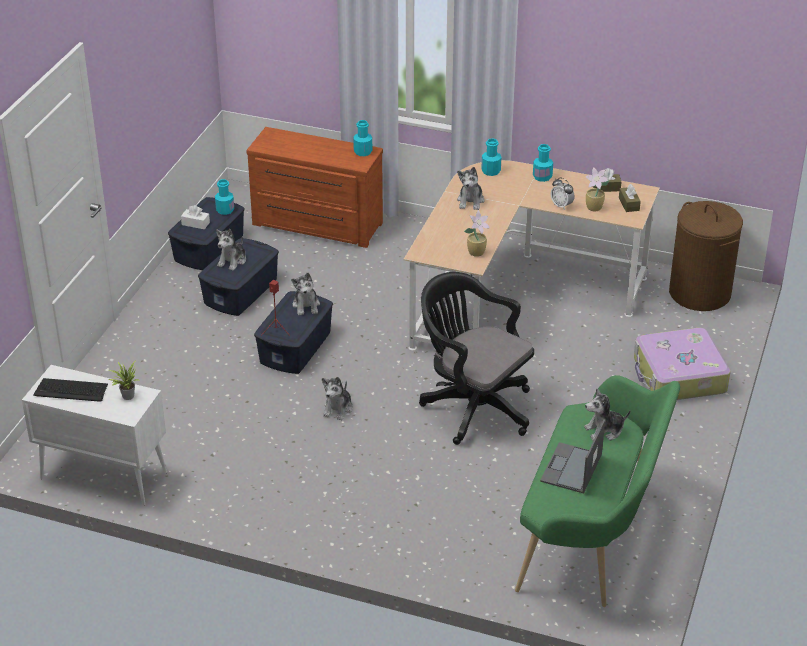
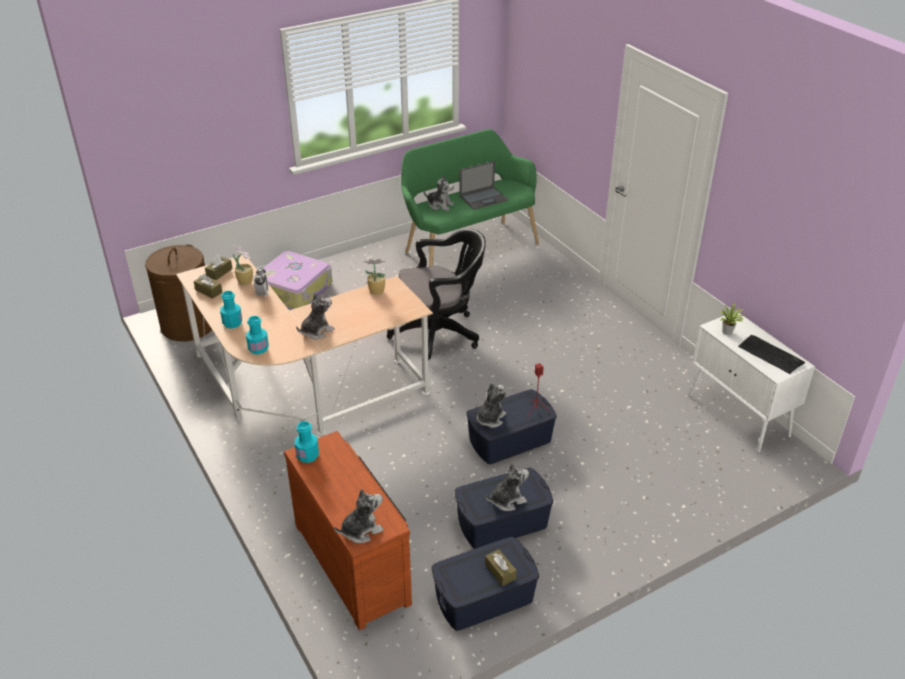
camera: 140 degrees left, 0 degrees up
white tissue box [181,205,210,229] -> brown tissue box [485,549,517,586]
turquoise bottle [215,179,234,215] -> none
plush toy [322,377,353,420] -> plush toy moved to [334,489,384,543]
black office chair [419,272,534,445] -> black office chair turned 90 degrees counterclockwise [387,228,486,361]

